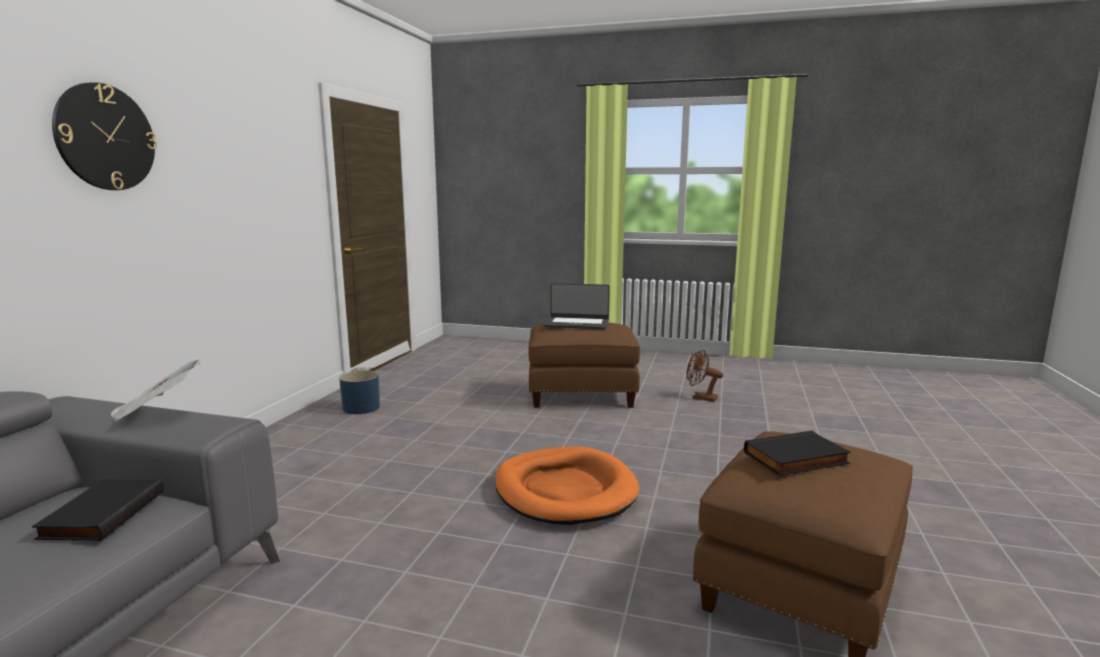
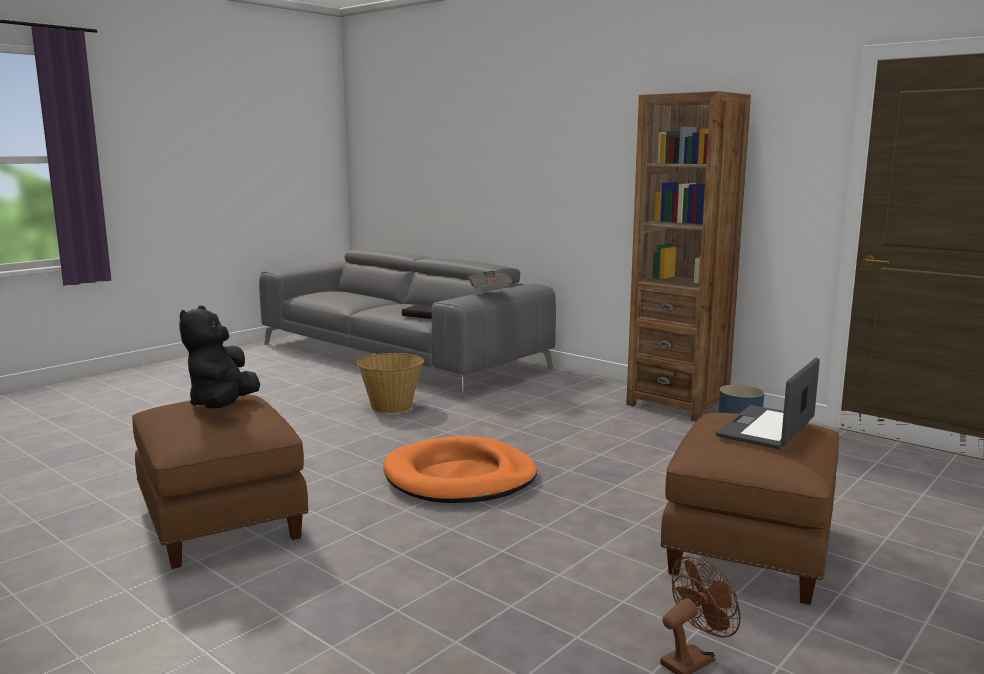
camera: 115 degrees right, 0 degrees up
wall clock [52,82,157,190] -> none
black book [744,431,851,476] -> black plush toy [179,306,260,408]
none -> basket [357,353,424,413]
none -> brown bookcase [626,91,751,422]

